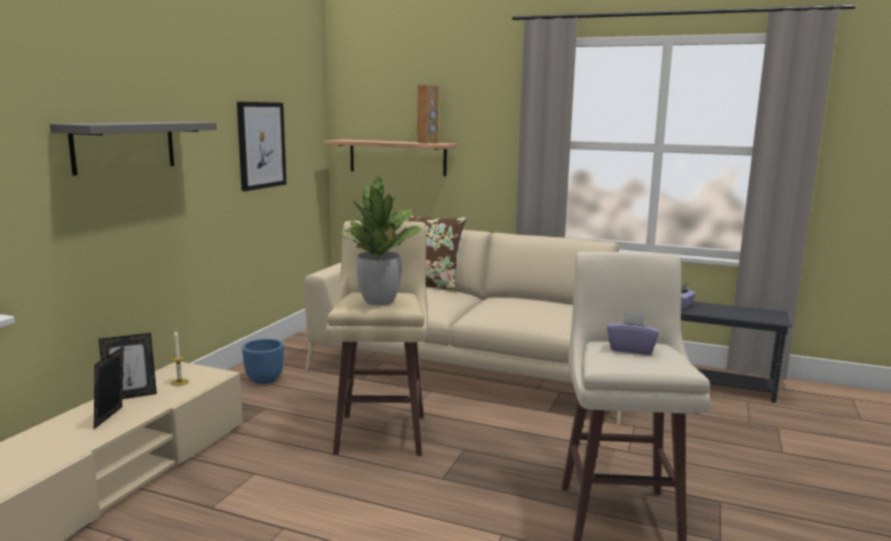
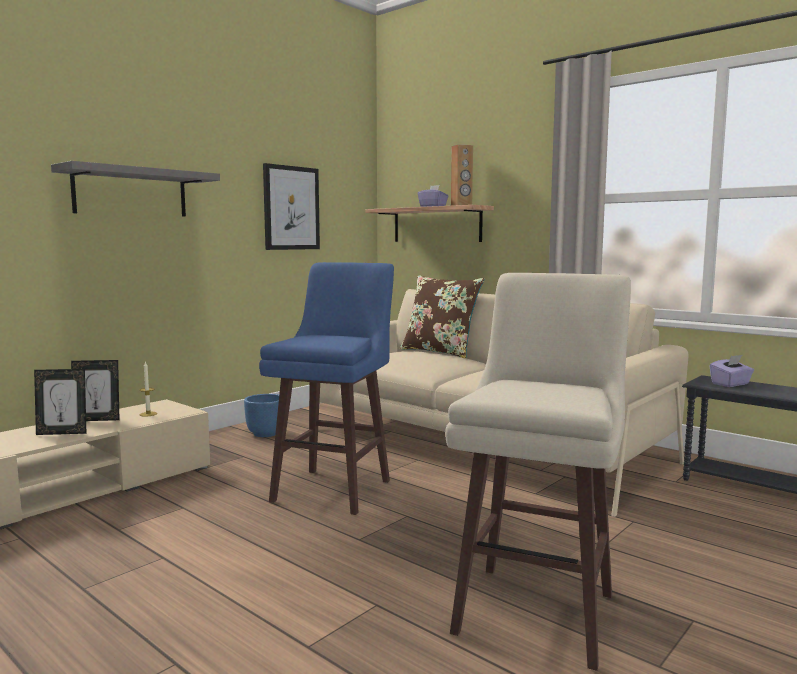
camera: 20 degrees right, 5 degrees down
picture frame [94,346,124,429] -> picture frame turned 120 degrees counterclockwise [34,369,86,435]
beige stool [326,221,428,455] -> blue stool [259,262,394,515]
potted plant [342,176,422,305] -> none
purple tissue box [607,311,659,355] -> purple tissue box moved to [418,185,449,207]

